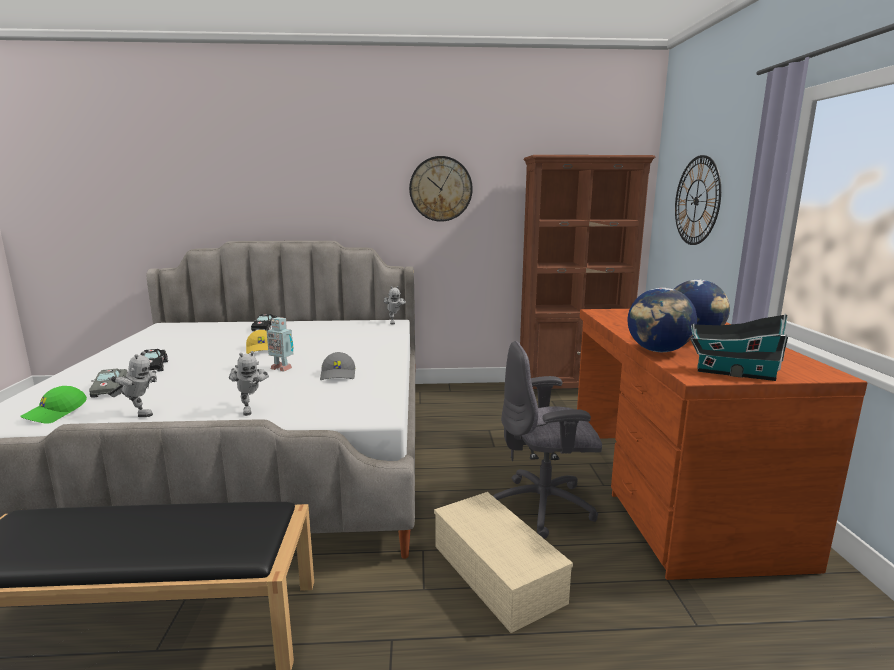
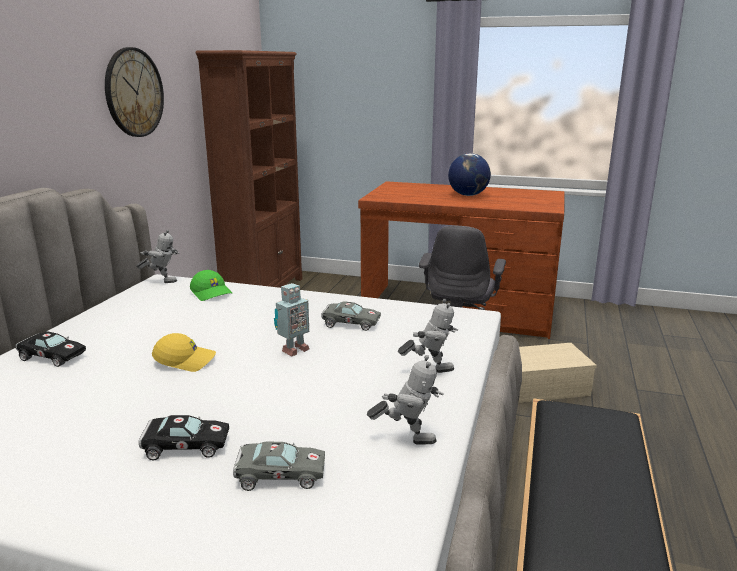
camera: 70 degrees left, 5 degrees up
green cap [20,386,87,424] -> green cap moved to [190,270,232,301]
toy robot [108,351,157,417] -> toy robot turned 60 degrees clockwise [367,355,444,445]
grey cap [320,352,355,380] -> grey toy car [322,302,381,331]
globe [627,288,697,352] -> none
wall clock [675,155,721,245] -> none
toy house [690,314,788,381] -> none

